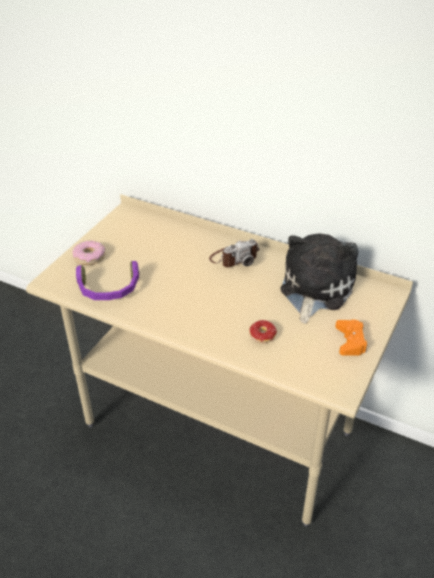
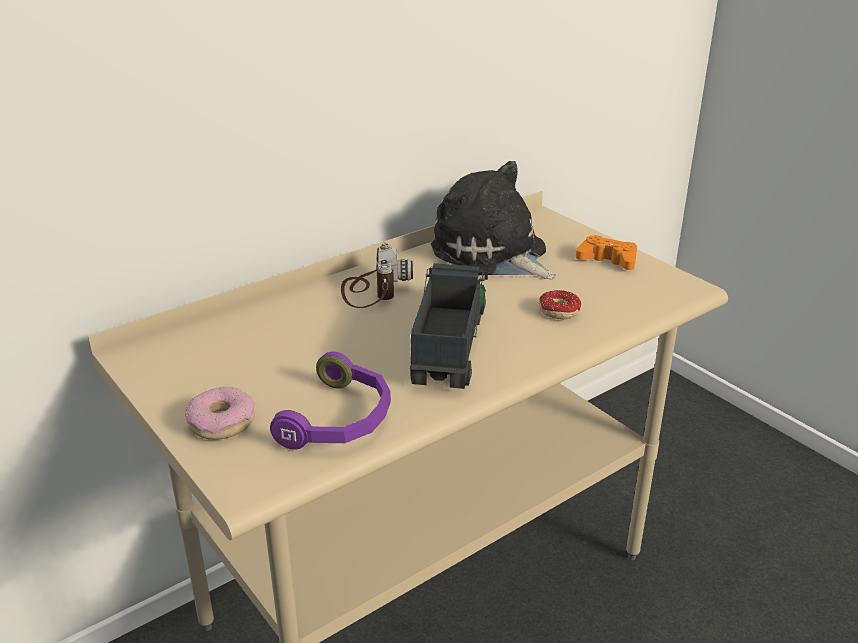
camera: 65 degrees left, 10 degrees down
none -> toy truck [410,263,488,389]

